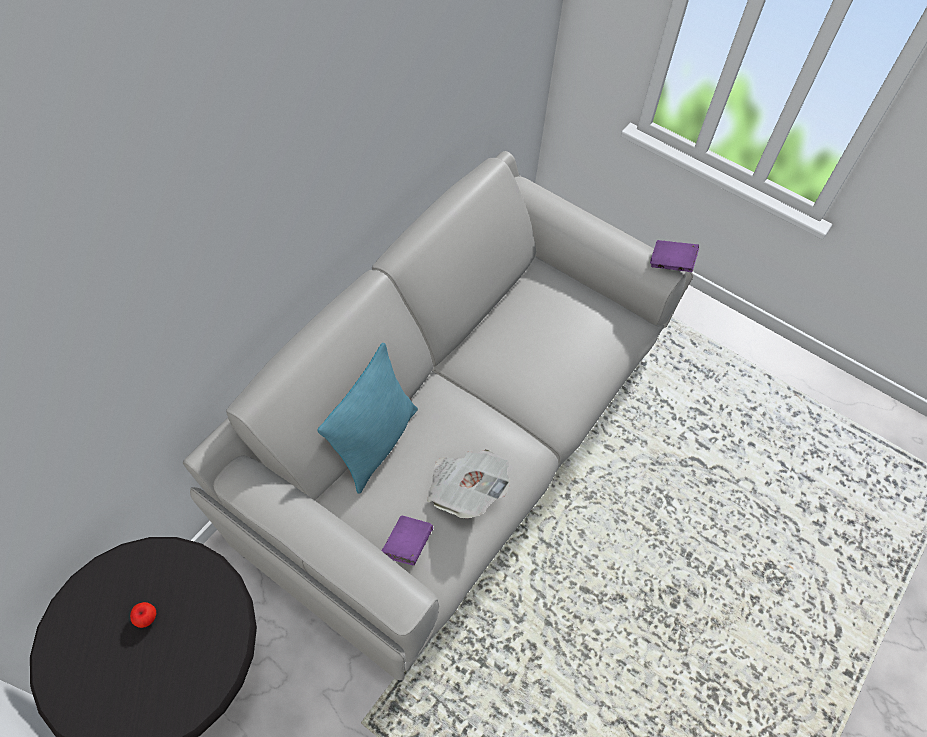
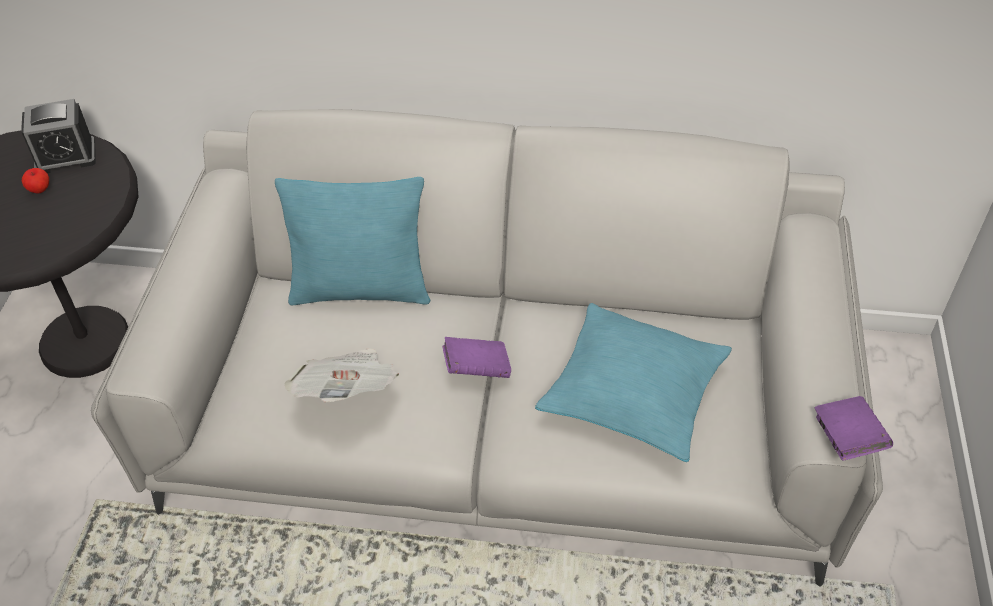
camera: 65 degrees right, 10 degrees down
purple book [382,516,433,565] -> purple book moved to [442,337,511,378]
none -> alarm clock [21,99,96,173]
none -> turquoise pillow [535,303,732,462]

